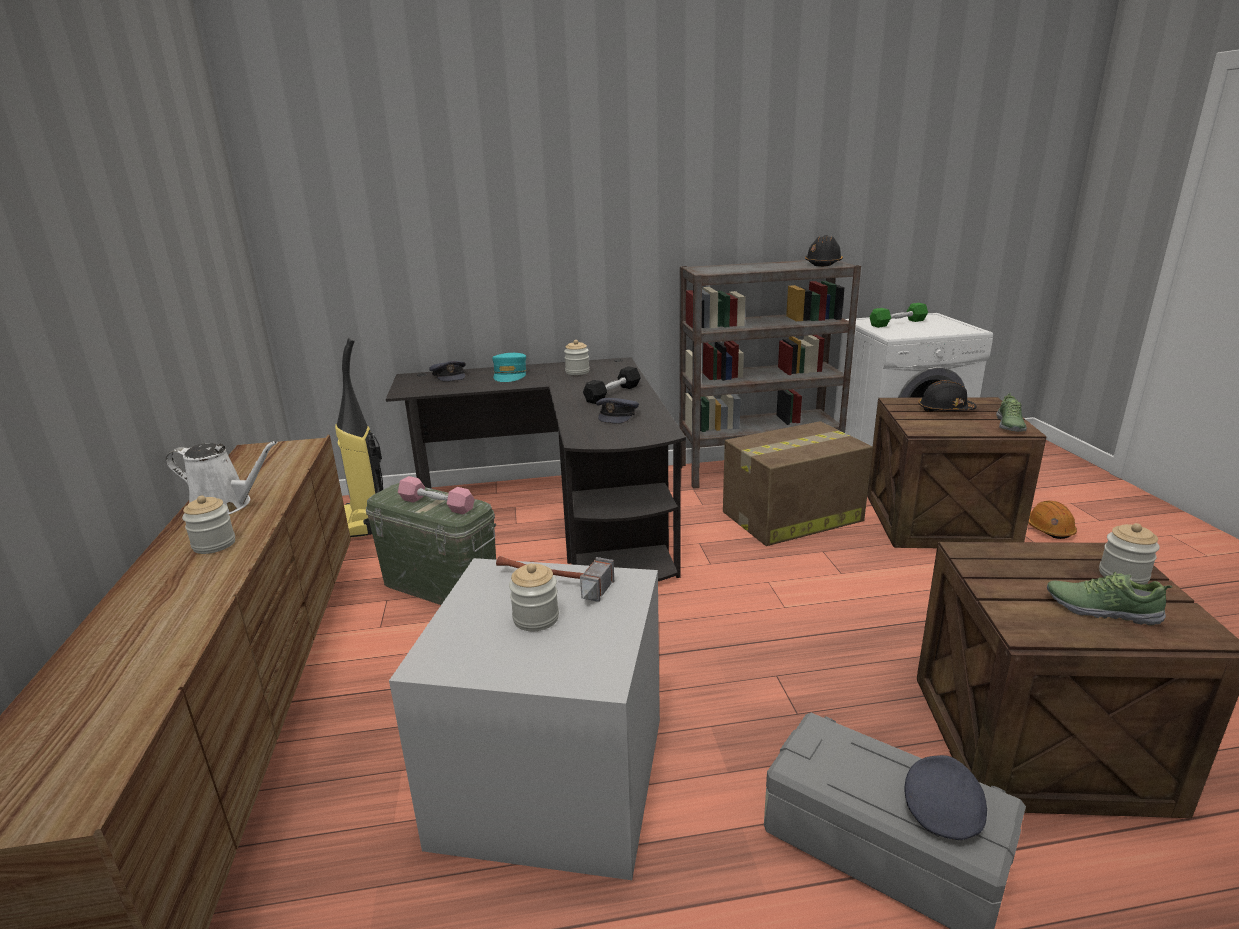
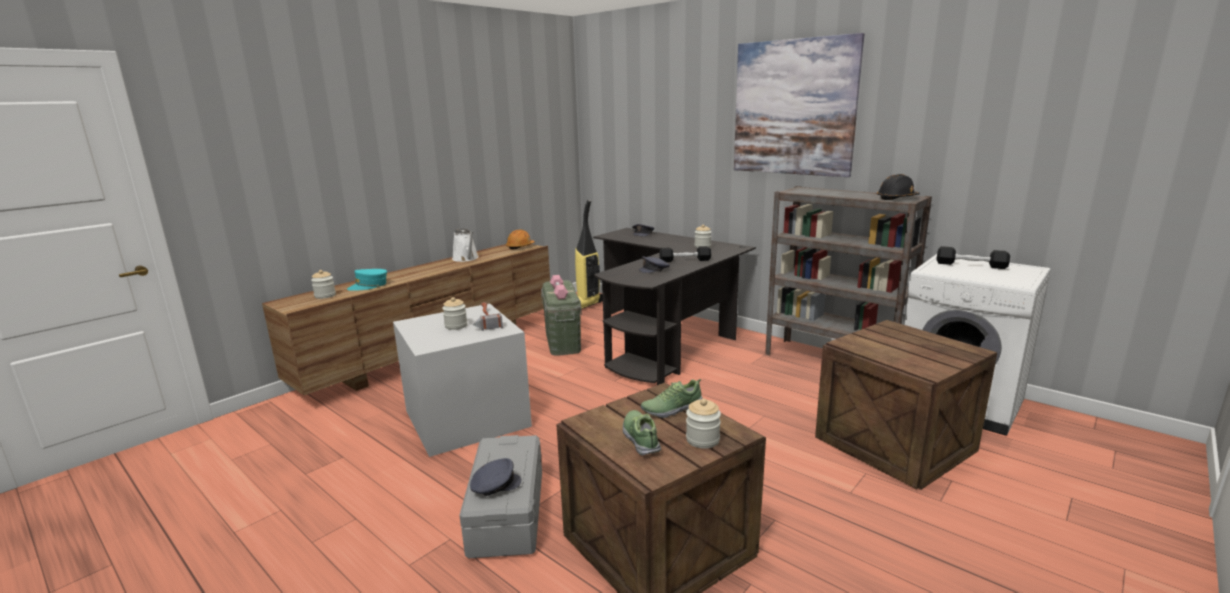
camera: 50 degrees right, 5 degrees down
jar [182,496,235,554] -> jar moved to [311,270,336,299]
turquoise cap [492,353,527,382] -> turquoise cap moved to [347,269,387,291]
cardboard box [723,421,873,546] -> none
green dumbbell [870,303,928,328] -> black dumbbell [937,246,1010,269]
black hard hat [918,380,977,412] -> none
shoe [996,393,1027,432] -> shoe moved to [641,379,703,418]
orange hard hat [1028,501,1077,539] -> orange hard hat moved to [506,229,535,249]
none -> picture [734,33,864,177]

